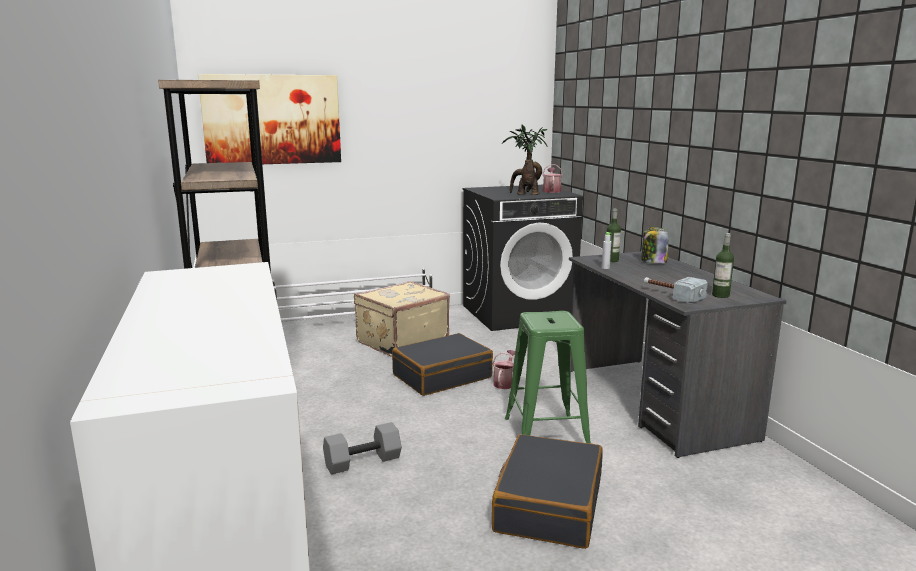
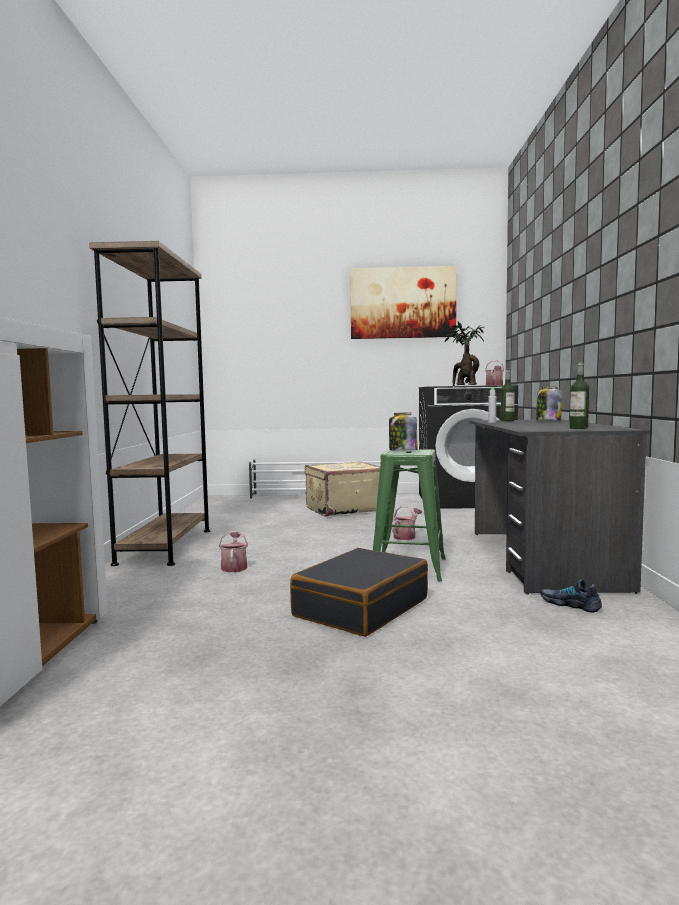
camera: 20 degrees right, 10 degrees down
picture [198,74,341,164] -> picture moved to [350,266,456,339]
grey dumbbell [323,422,402,475] -> watering can [219,531,248,572]
black suitcase [392,333,493,396] -> none
hammer [644,277,708,304] -> none
none -> jar [389,412,417,451]
none -> shoe [540,579,602,613]

